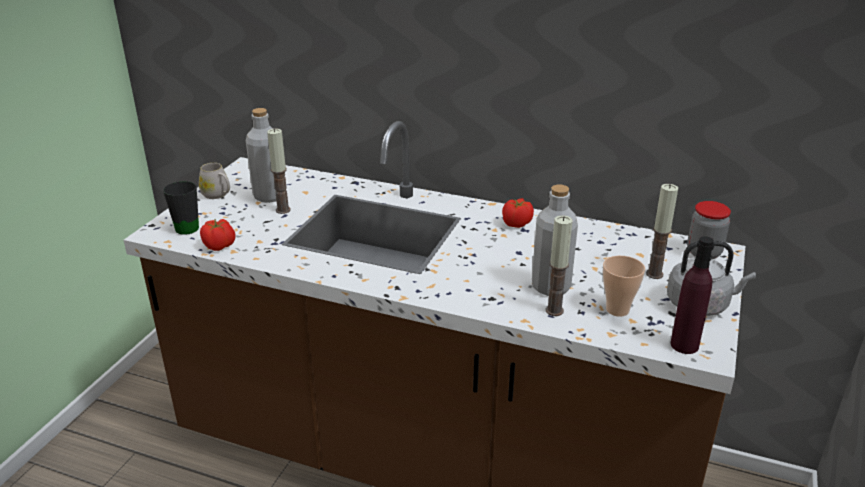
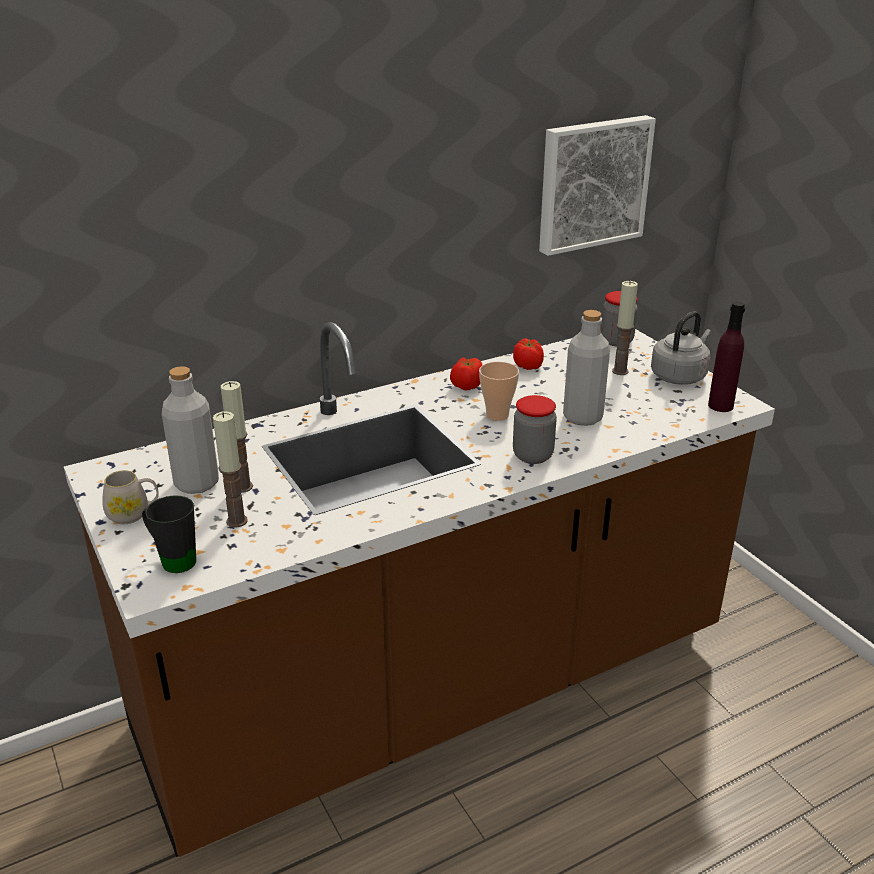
camera: 50 degrees left, 0 degrees up
tomato [200,219,236,251] -> tomato moved to [513,339,544,370]
candle [545,215,573,316] -> candle moved to [213,411,248,528]
cup [603,256,645,317] -> cup moved to [479,362,519,421]
none -> jar [513,395,557,464]
none -> picture [539,115,656,256]

